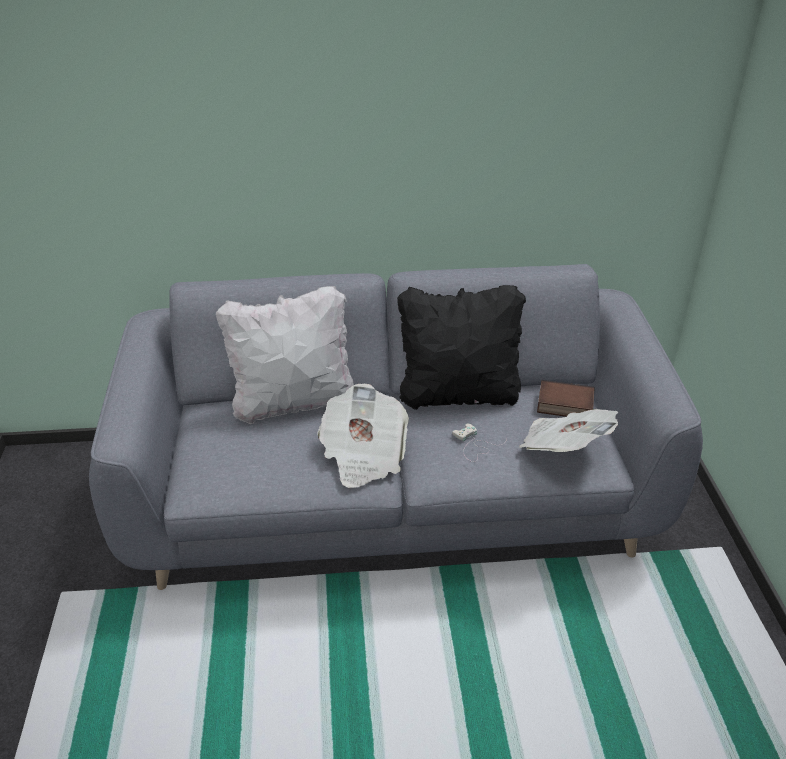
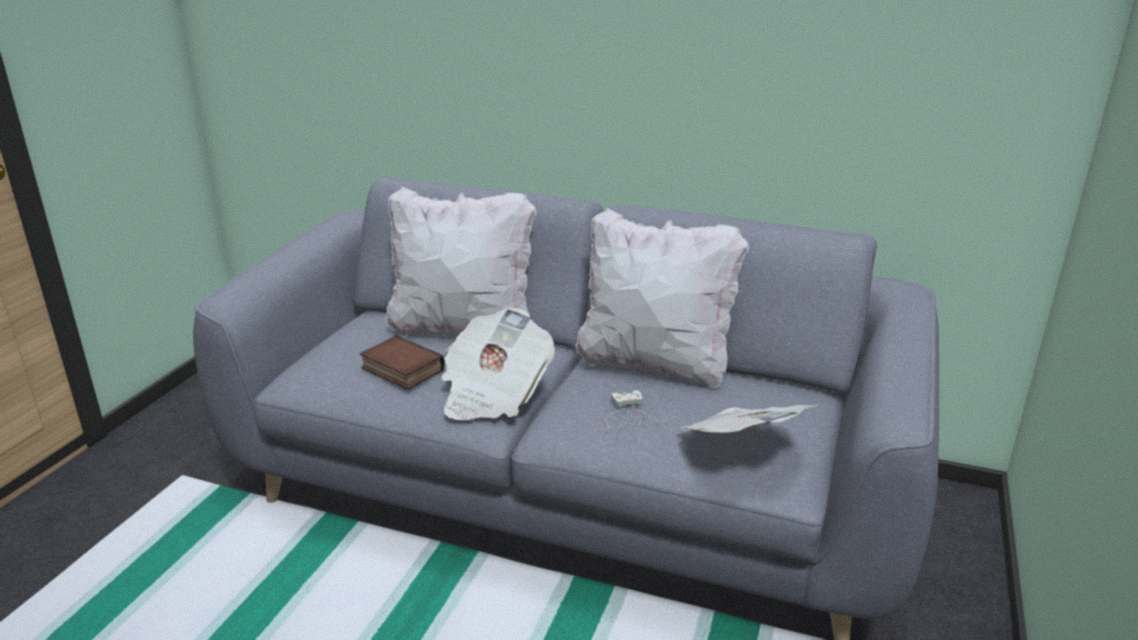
camera: 25 degrees right, 10 degrees down
black pillow [397,285,526,410] -> white pillow [575,208,749,389]
book [537,380,595,417] -> book moved to [360,335,445,390]

